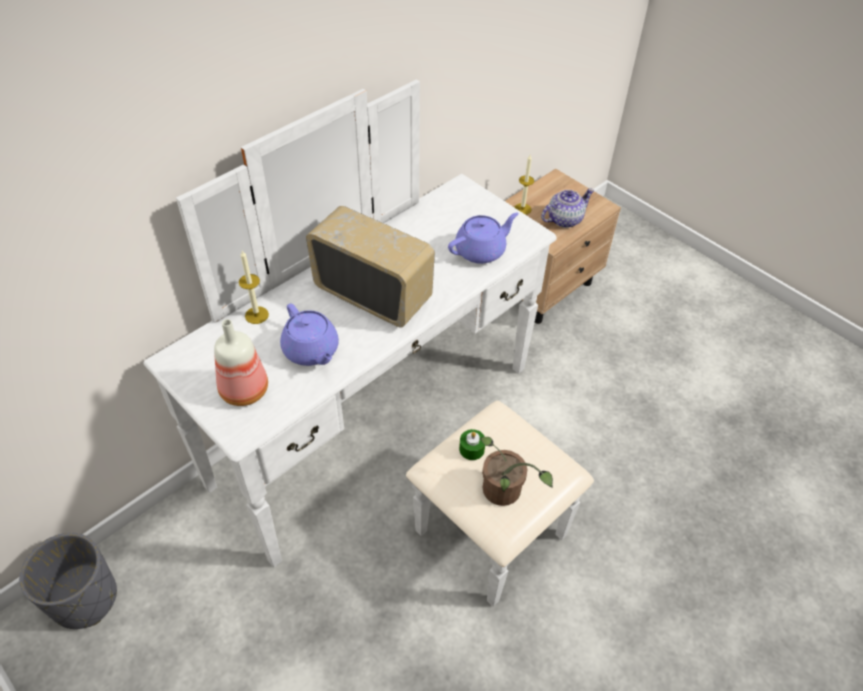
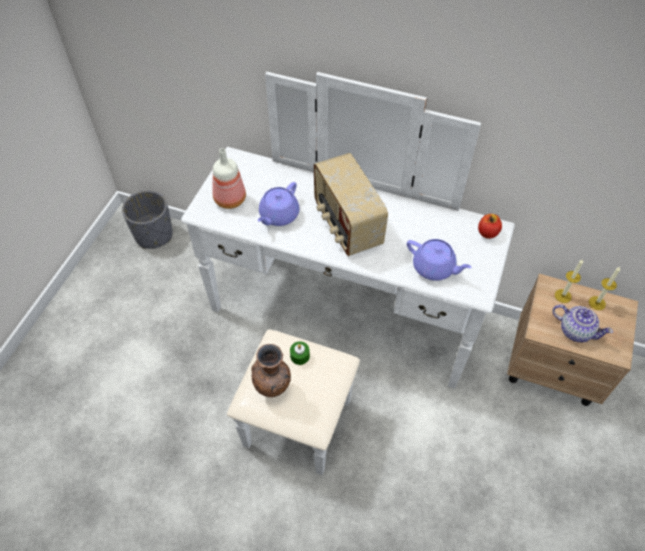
camera: 65 degrees right, 5 degrees up
candle [239,251,269,324] -> candle moved to [589,267,620,310]
radio [306,206,435,328] -> radio turned 150 degrees clockwise [314,153,388,256]
potted plant [480,437,553,506] -> brown vase [251,344,291,397]
none -> apple [478,214,502,239]

